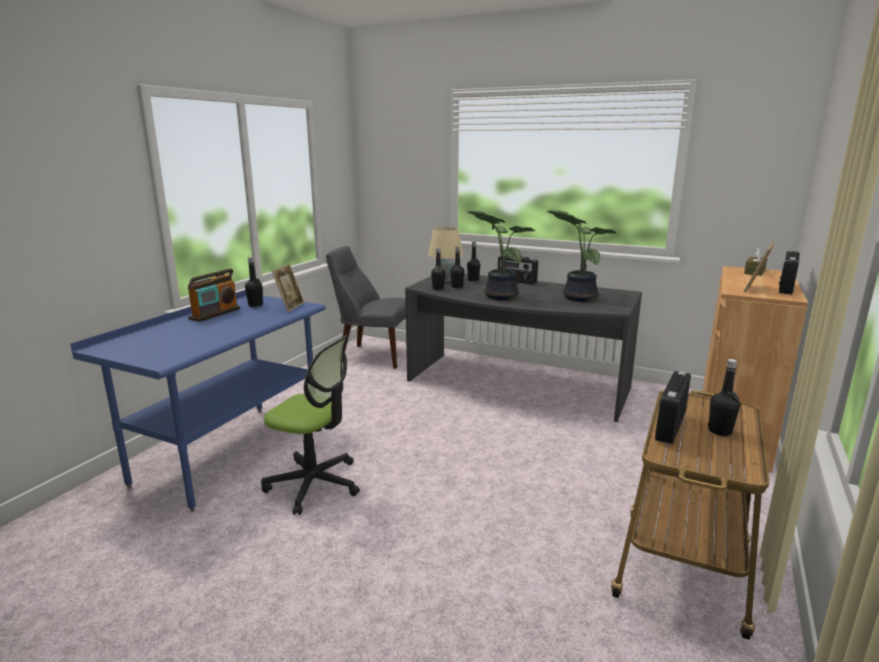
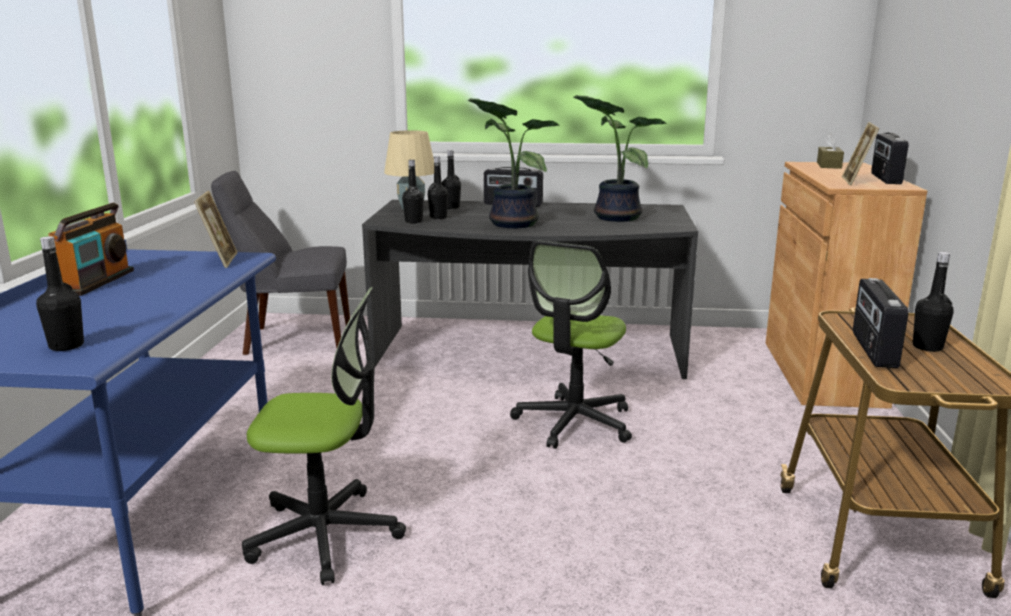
camera: 20 degrees left, 0 degrees up
black bottle [245,257,263,307] -> black bottle moved to [36,236,84,351]
none -> office chair [510,241,632,449]

